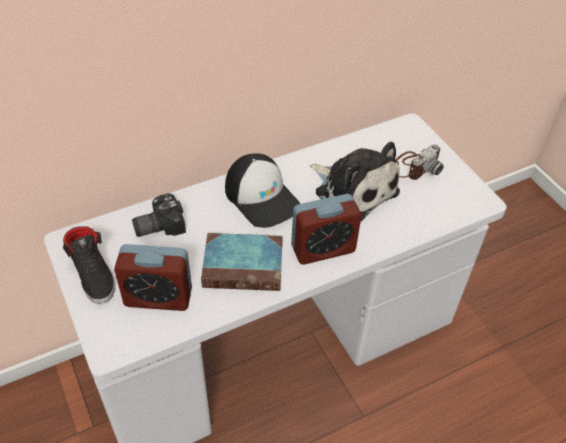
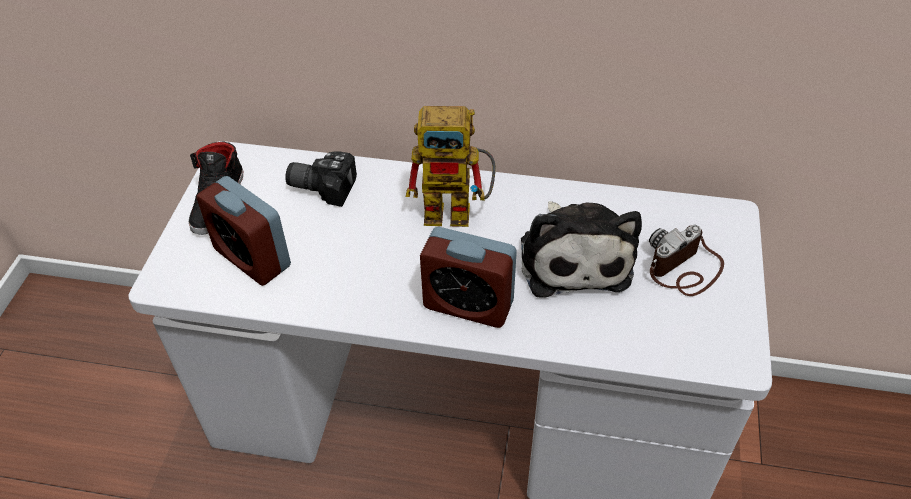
camera: 40 degrees right, 0 degrees up
book [201,233,283,291] -> none
cap [225,153,300,228] -> toy robot [406,106,496,227]
camera [395,144,444,180] -> camera turned 150 degrees clockwise [649,225,724,296]

